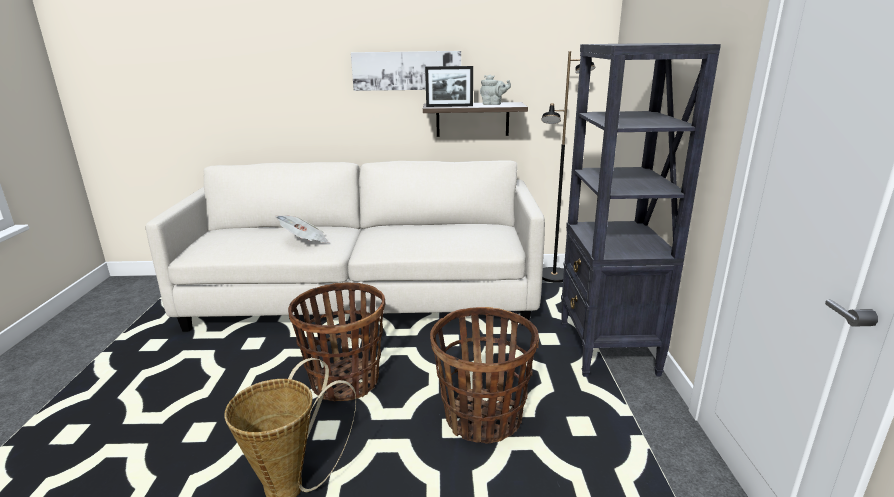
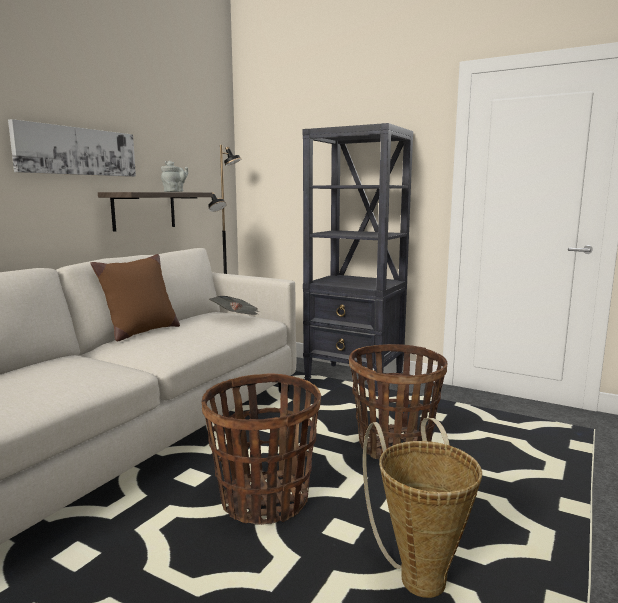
camera: 60 degrees left, 10 degrees down
newspaper [275,215,329,243] -> newspaper moved to [209,296,259,315]
picture frame [425,66,473,107] -> none
none -> brown pillow [90,254,180,341]

